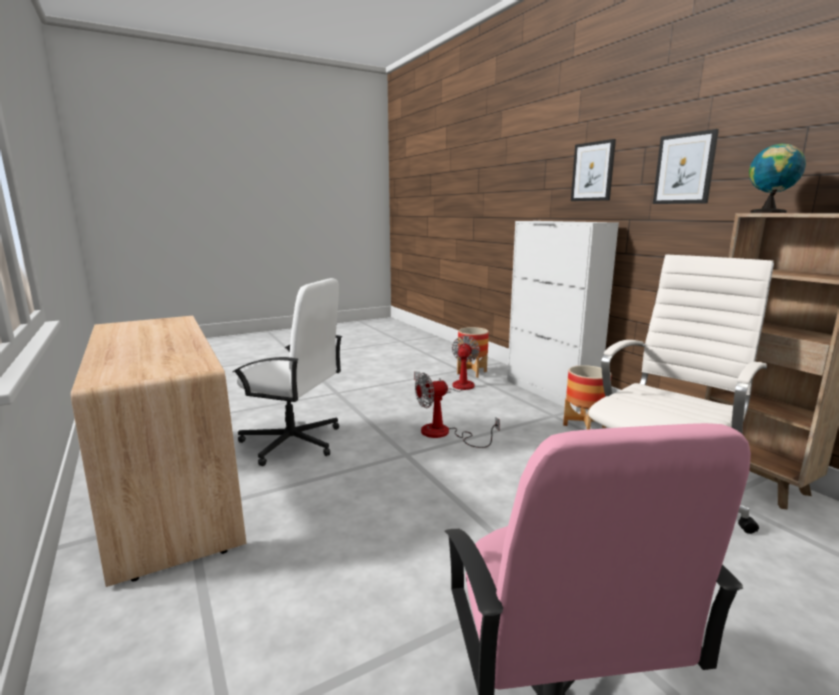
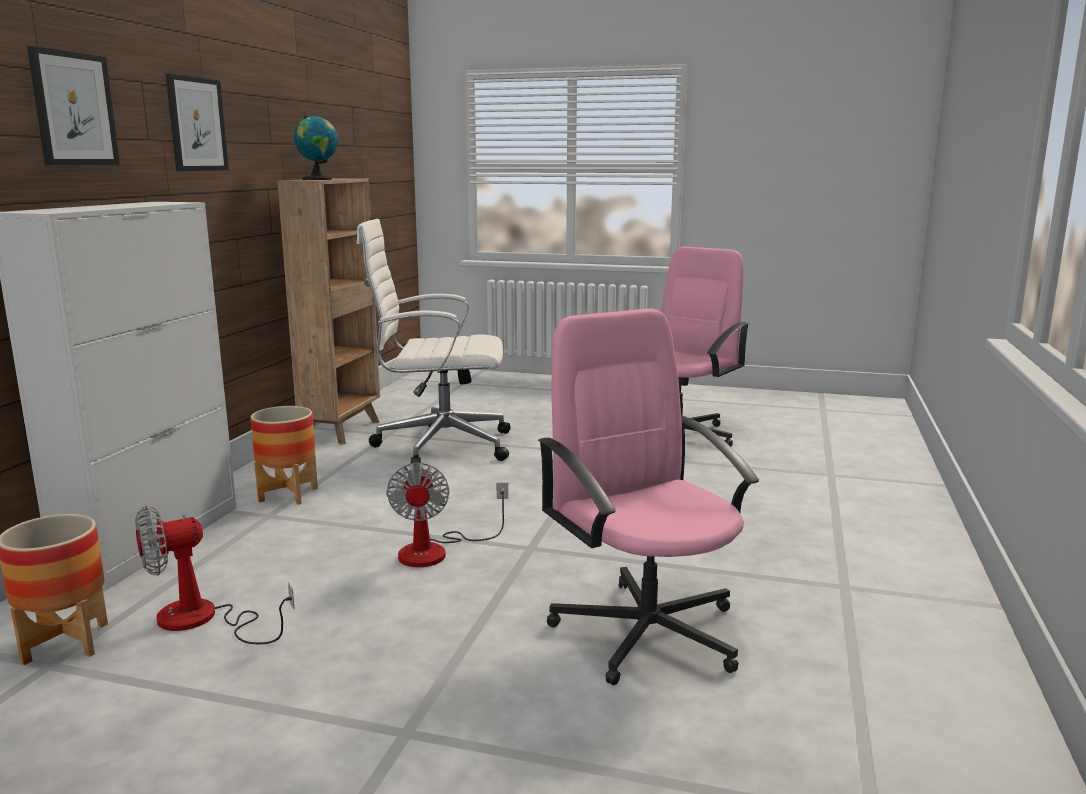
camera: 135 degrees left, 0 degrees up
beige desk [71,316,247,587] -> none
white office chair [233,278,342,466] -> pink office chair [538,308,759,685]
fan [415,373,500,448] -> fan turned 60 degrees clockwise [386,463,508,567]

